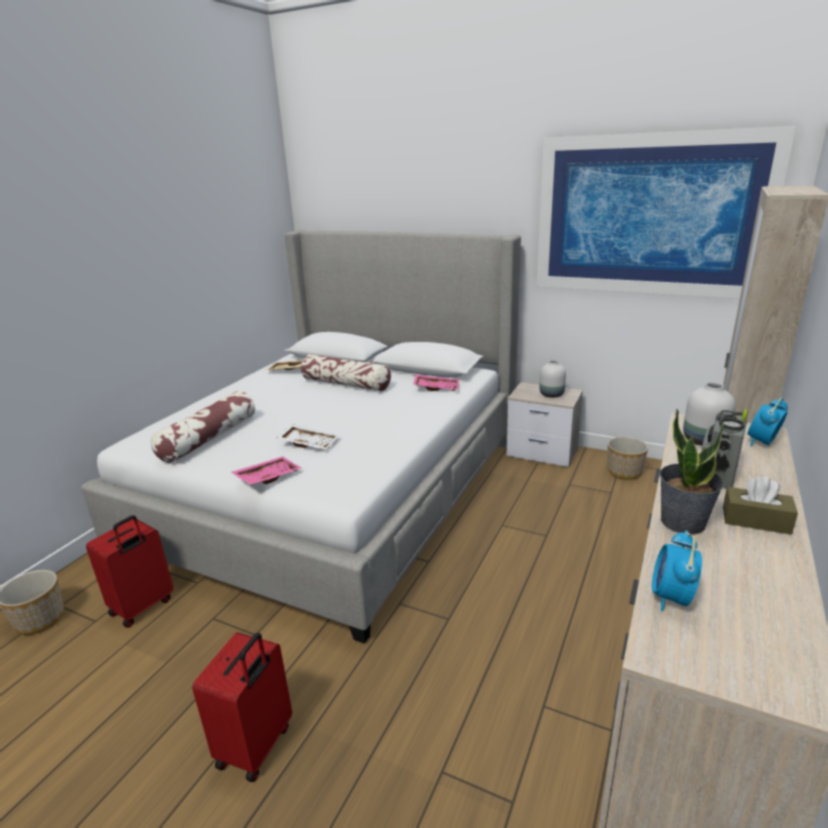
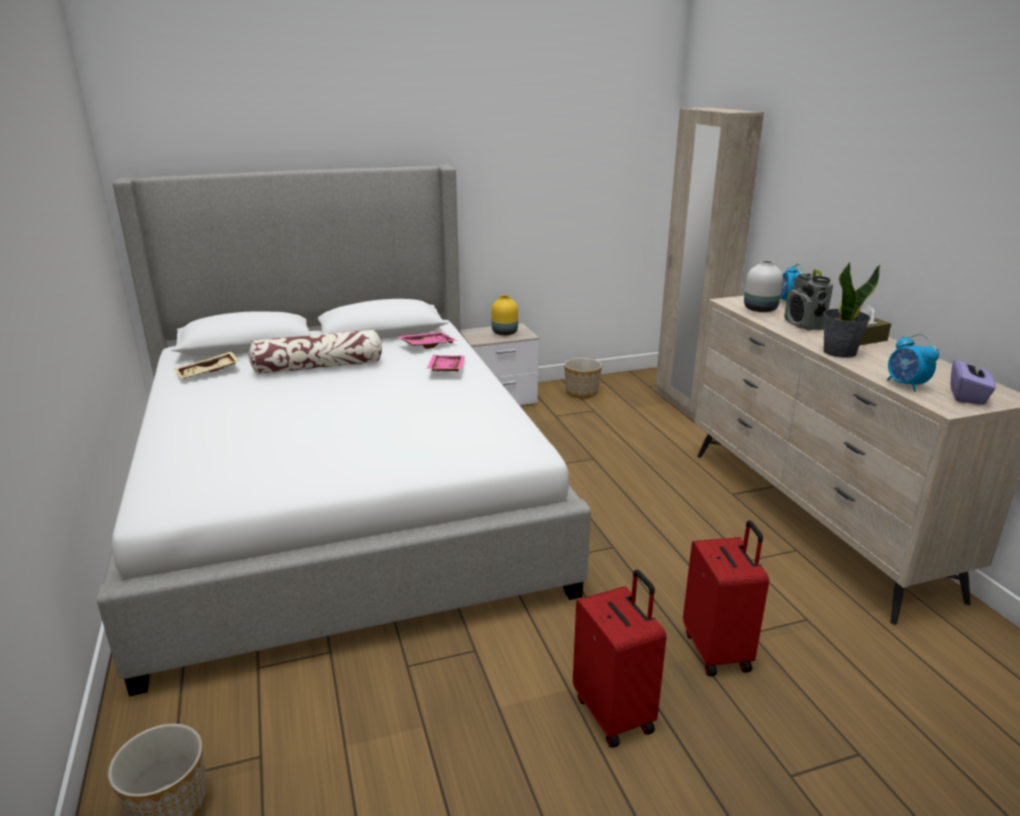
camera: 45 degrees left, 0 degrees up
red suitcase [86,515,174,628] -> red suitcase moved to [683,520,769,677]
pillow [151,391,255,463] -> none
pink tray [232,456,302,485] -> pink tray moved to [427,355,465,372]
white tray [277,424,339,450] -> none
picture [537,126,796,299] -> none
white vase [539,360,566,398] -> yellow vase [491,295,518,335]
none -> purple tissue box [951,356,996,405]

